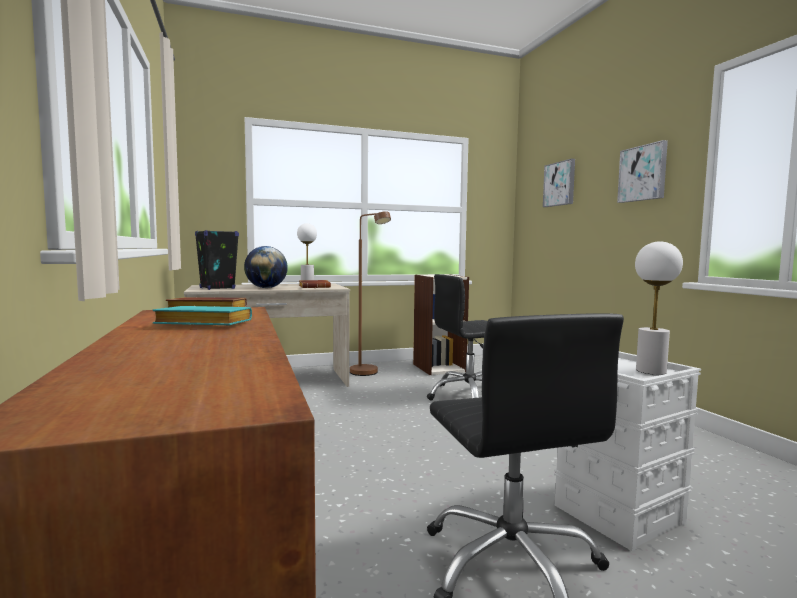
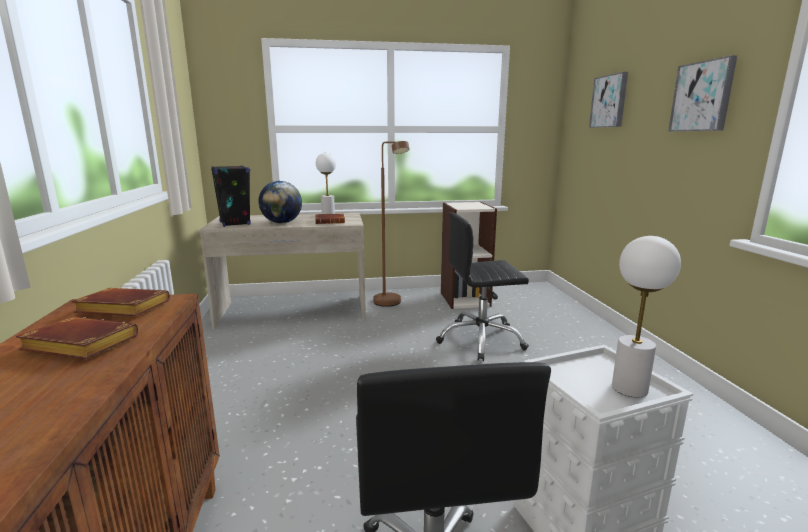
camera: 10 degrees right, 10 degrees up
turquoise book [153,306,252,325] -> brown book [16,317,138,359]

